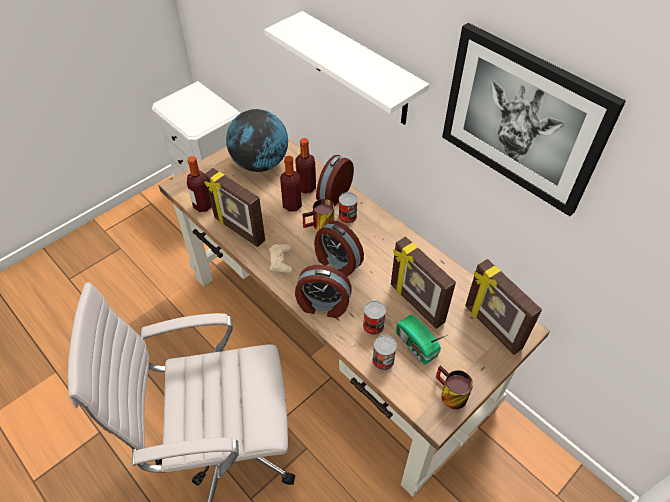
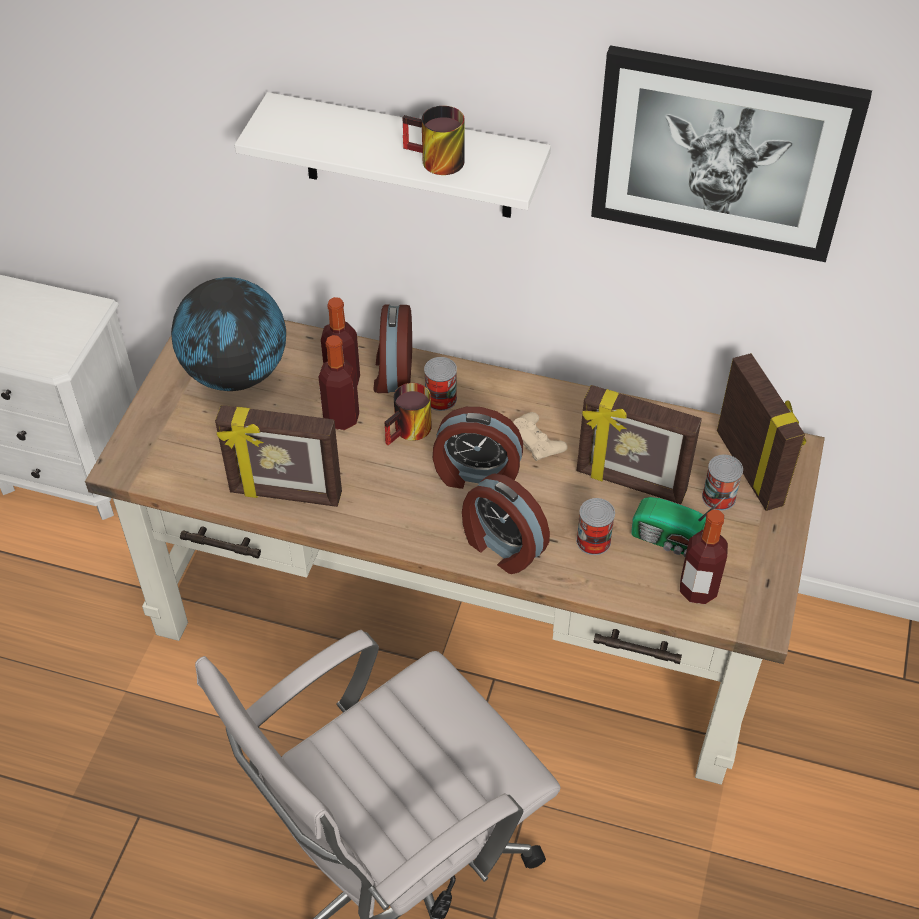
camera: 30 degrees left, 0 degrees up
bottle [187,156,212,212] -> bottle moved to [680,509,728,604]
beige game controller [269,244,293,273] -> beige game controller moved to [513,412,568,461]
alarm clock [295,265,352,318] -> alarm clock turned 60 degrees clockwise [462,473,550,574]
can [372,335,397,370] -> can moved to [702,455,743,511]
mug [436,365,473,409] -> mug moved to [402,106,465,175]
picture frame [465,259,542,355] -> picture frame turned 135 degrees counterclockwise [717,353,806,511]

